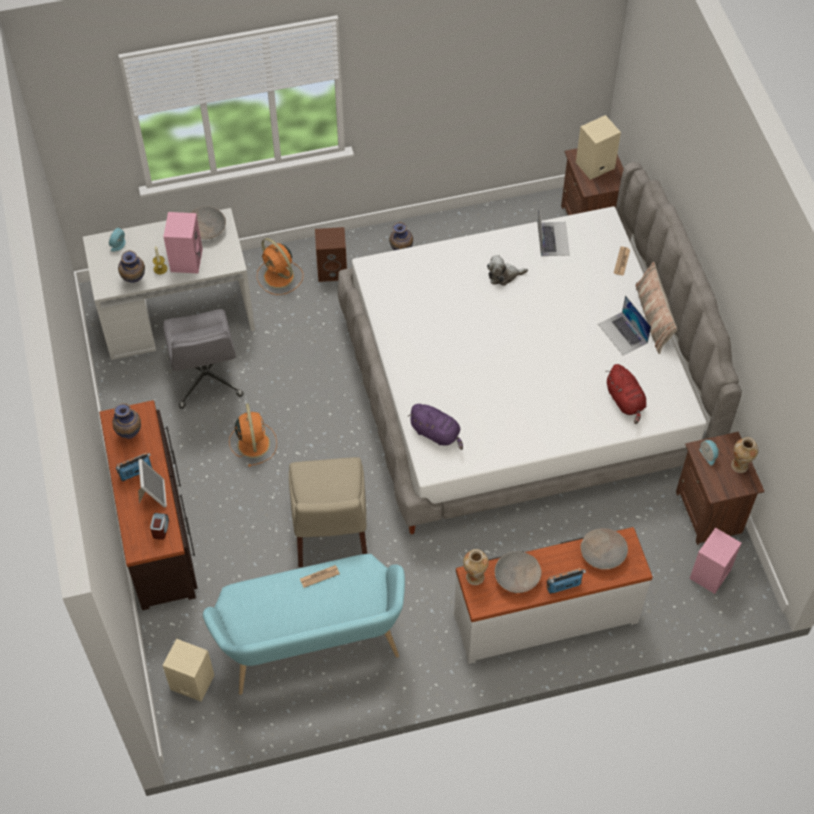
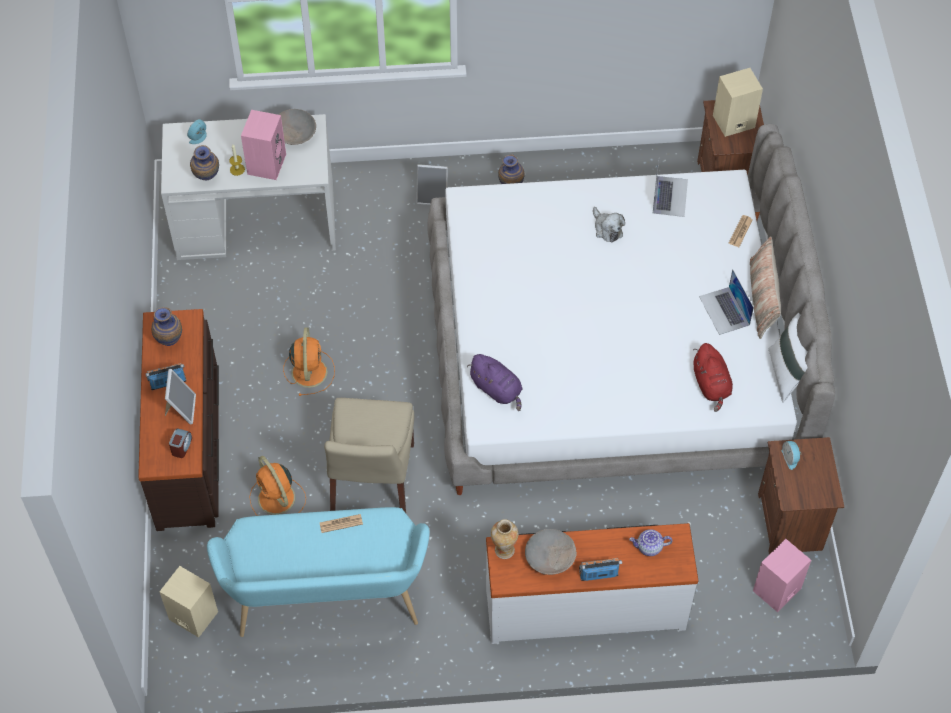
camera: 10 degrees right, 0 degrees up
grey office chair [163,309,243,409] -> none
orange fan [257,238,303,295] -> orange fan moved to [249,456,306,516]
brown speaker [315,227,347,282] -> picture frame [416,164,448,205]
plush toy [487,255,528,286] -> plush toy turned 120 degrees counterclockwise [593,207,625,243]
beige bowl [580,528,628,570] -> teapot [629,529,673,556]
vase [731,437,758,473] -> none
none -> white pillow [769,313,808,403]

